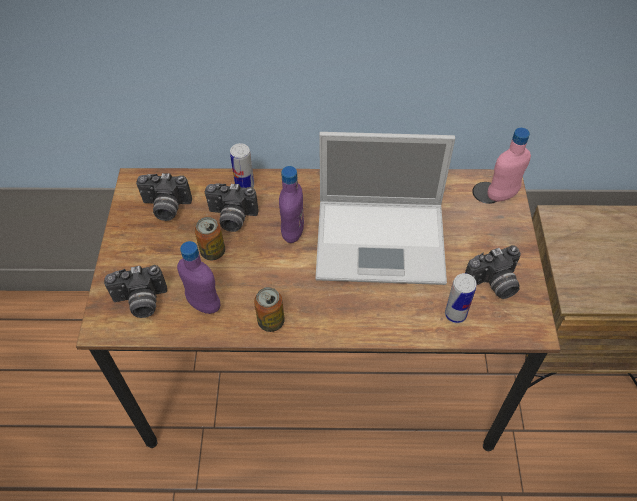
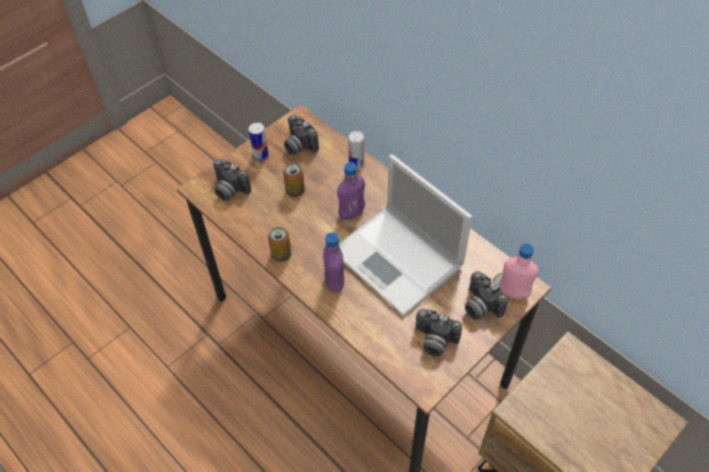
camera: 45 degrees right, 0 degrees up
purple bottle [177,241,221,314] -> purple bottle moved to [323,232,344,292]
camera [205,183,259,232] -> camera moved to [465,271,508,319]
can [445,273,476,323] -> can moved to [249,123,269,161]

